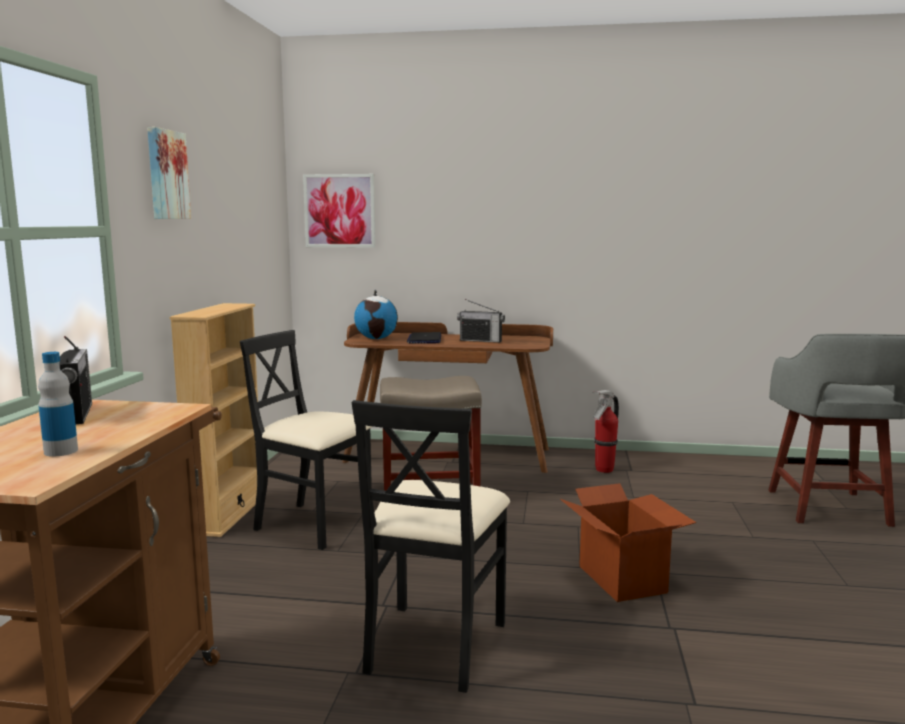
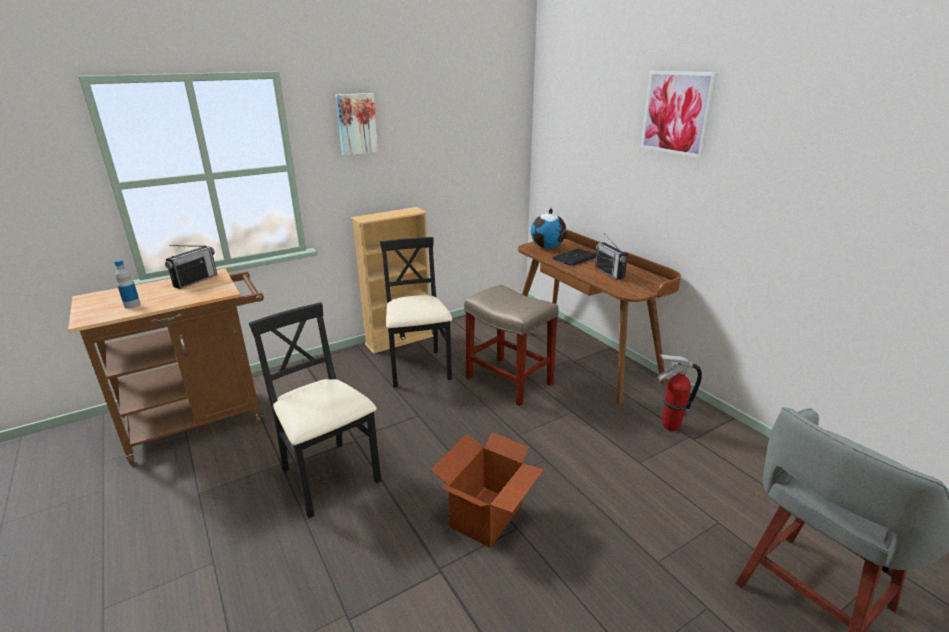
camera: 50 degrees right, 15 degrees up
picture [303,174,376,248] -> picture moved to [640,71,718,158]
black chair [352,400,510,693] -> black chair turned 75 degrees clockwise [249,302,381,518]

